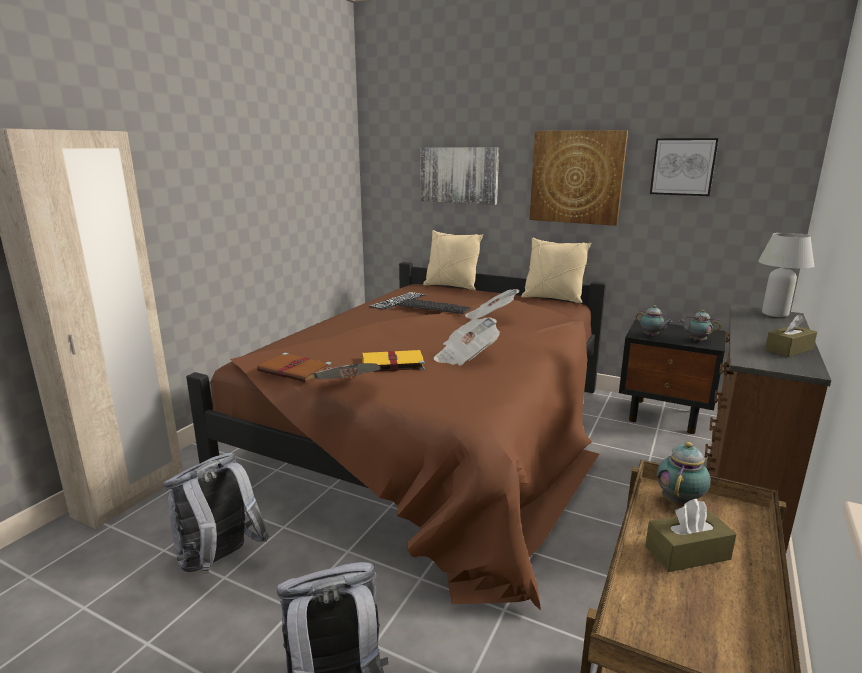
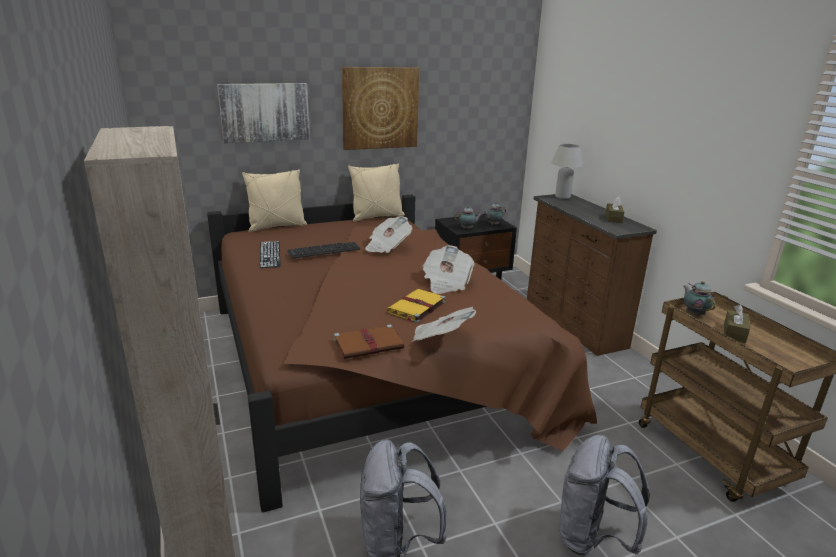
camera: 50 degrees left, 5 degrees up
picture [650,138,719,196] -> none

